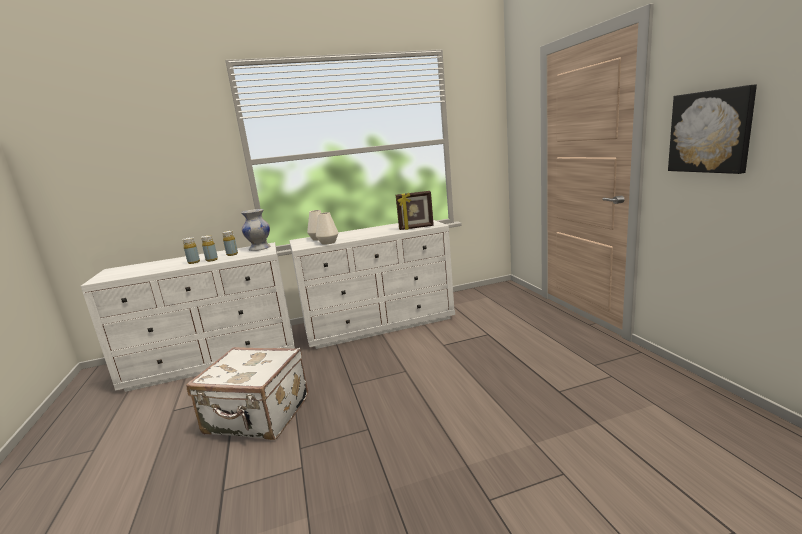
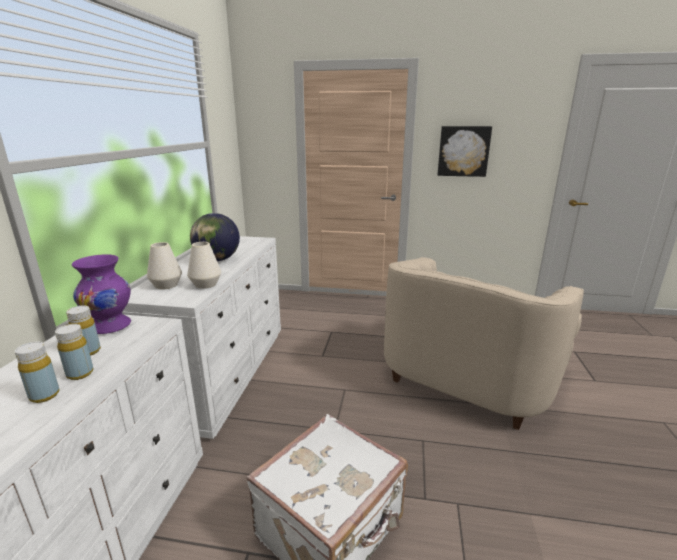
camera: 65 degrees left, 5 degrees up
white vase [241,209,270,251] -> purple vase [72,254,131,334]
picture frame [396,191,434,230] -> none
none -> globe [190,213,240,261]
none -> beige armchair [384,257,584,430]

